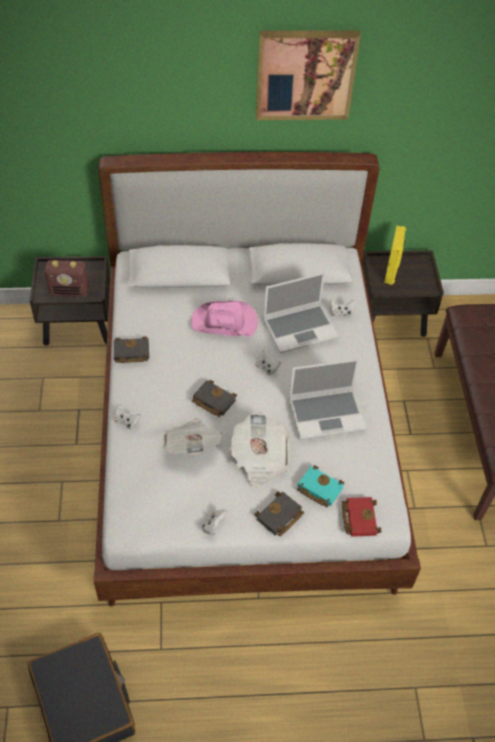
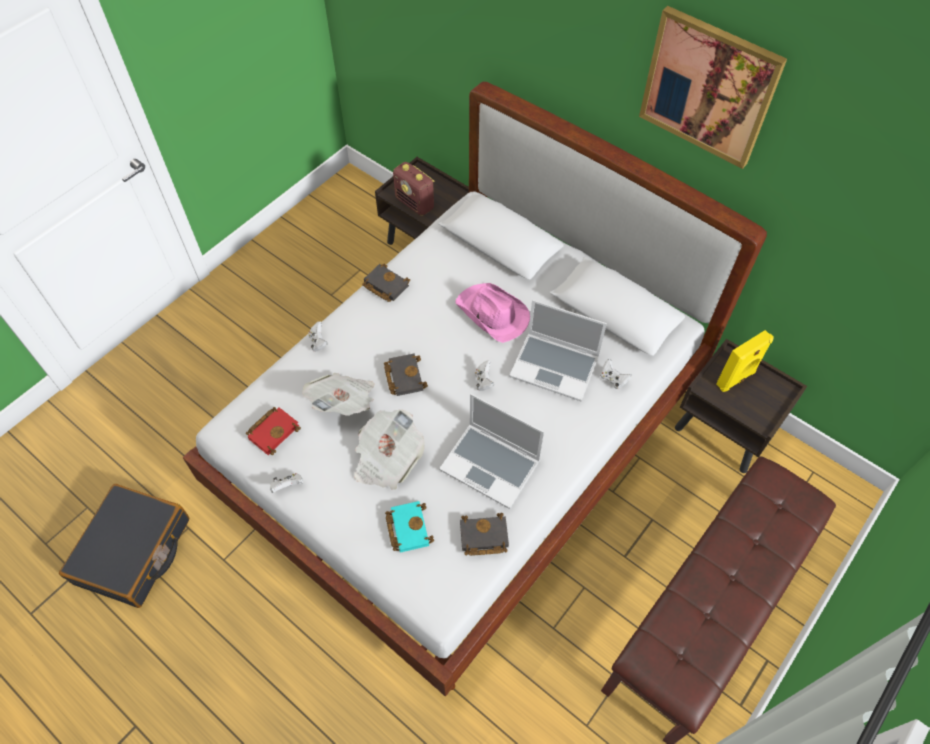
camera: 45 degrees right, 5 degrees up
black book [254,491,304,536] -> black book moved to [460,513,509,556]
red book [342,497,382,537] -> red book moved to [246,407,301,455]

